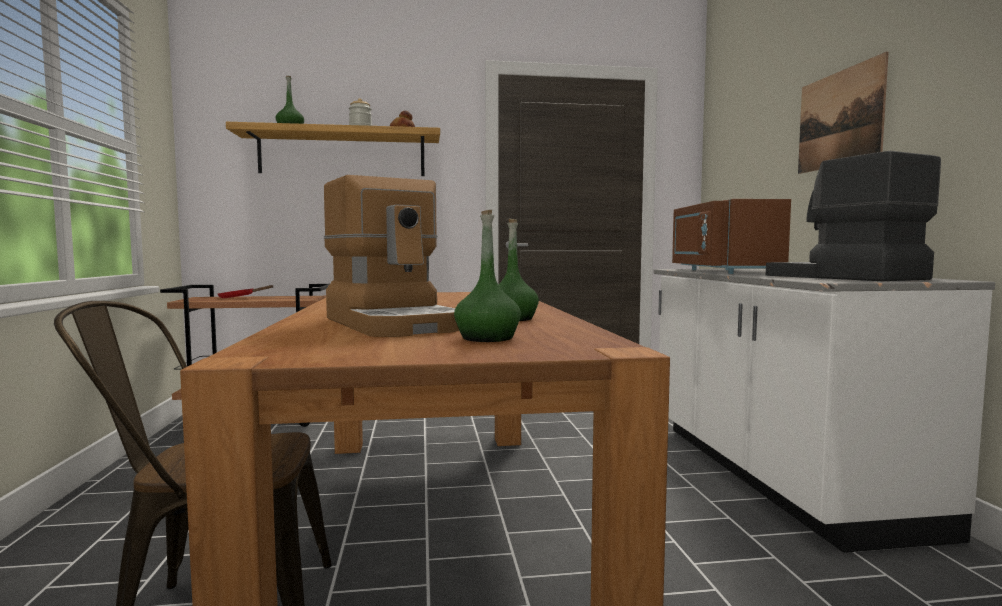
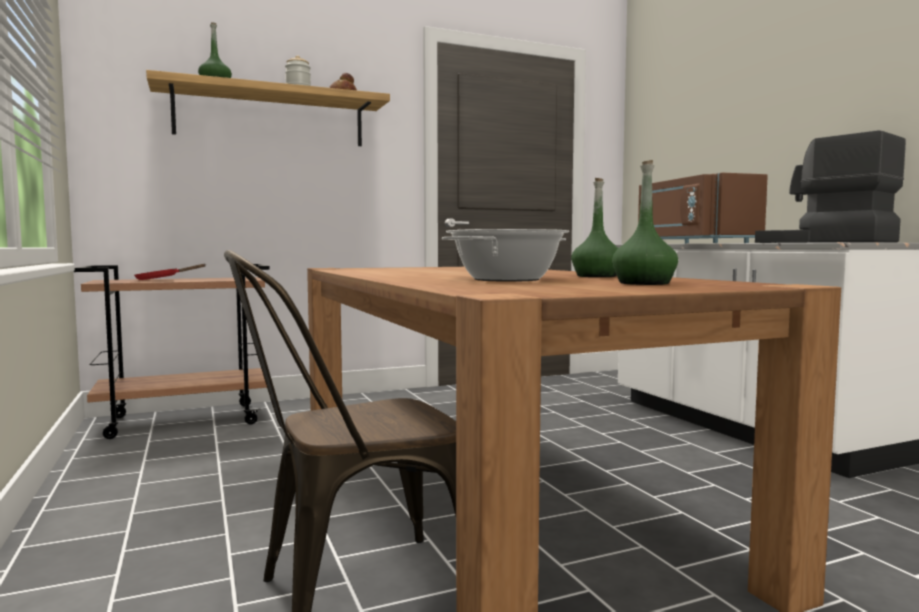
camera: 15 degrees left, 0 degrees up
coffee machine [323,175,459,337] -> cooking pot [442,229,569,282]
picture [798,52,889,174] -> none

